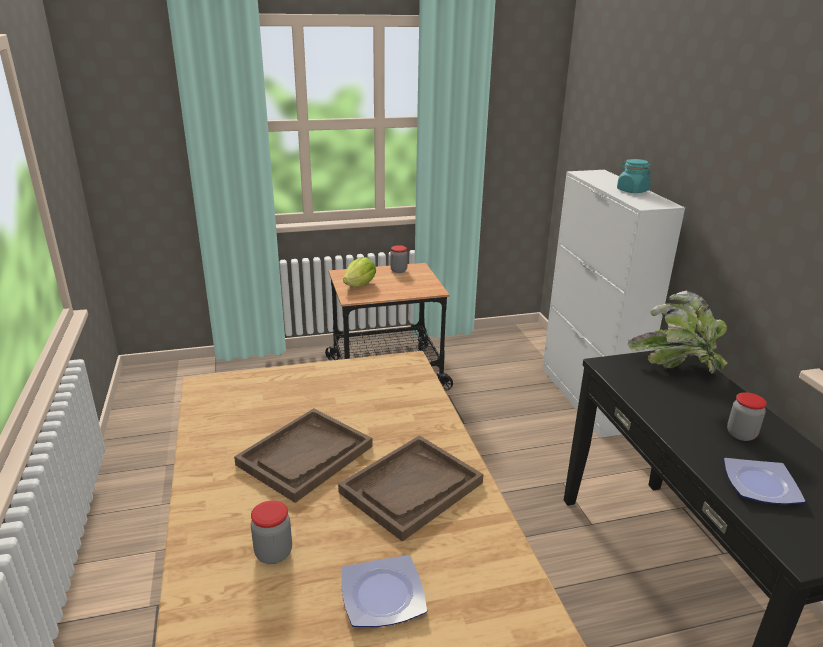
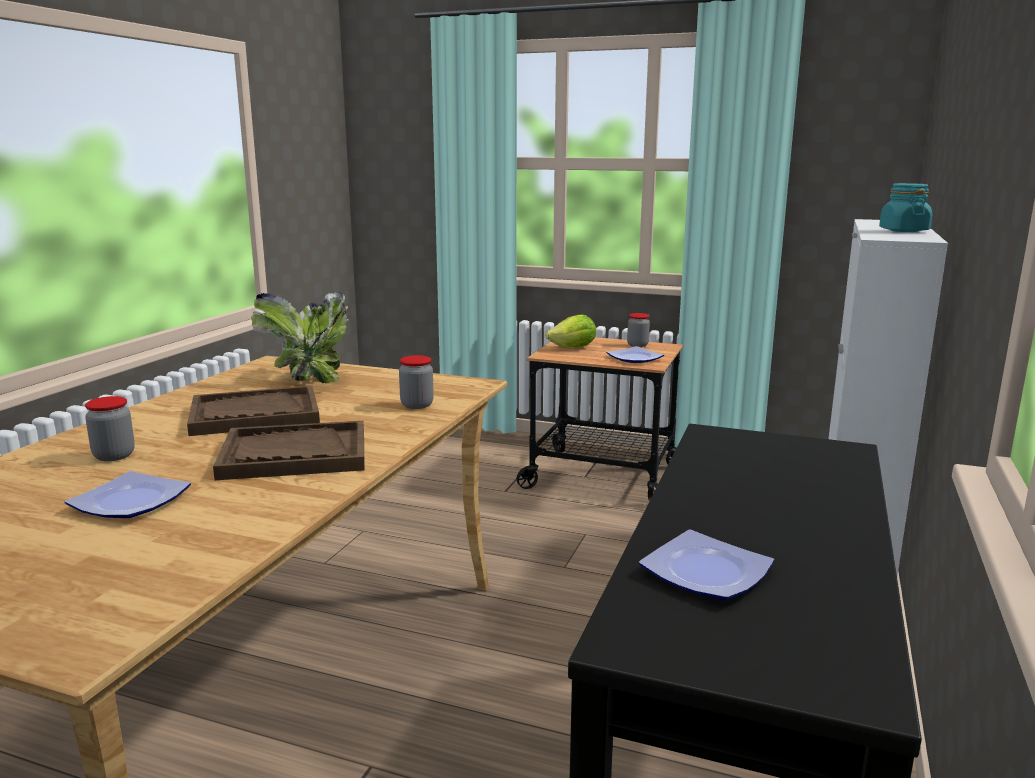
camera: 35 degrees right, 10 degrees down
potted plant [628,291,727,374] -> potted plant moved to [251,292,350,384]
jar [727,392,767,441] -> jar moved to [399,355,434,409]
none -> plate [606,346,664,363]

